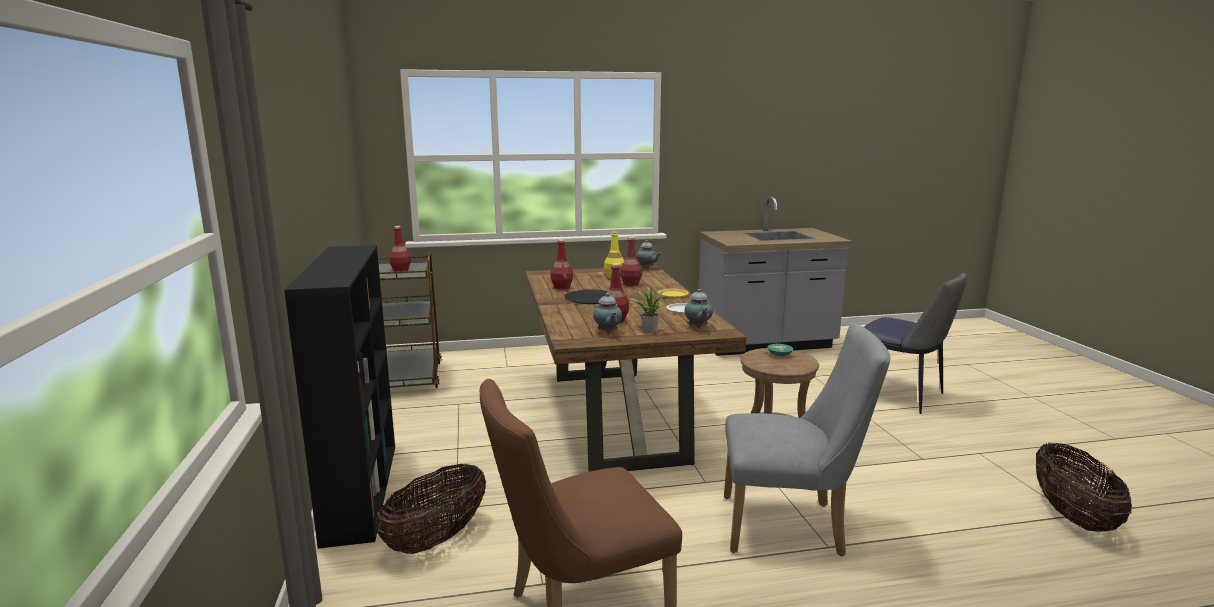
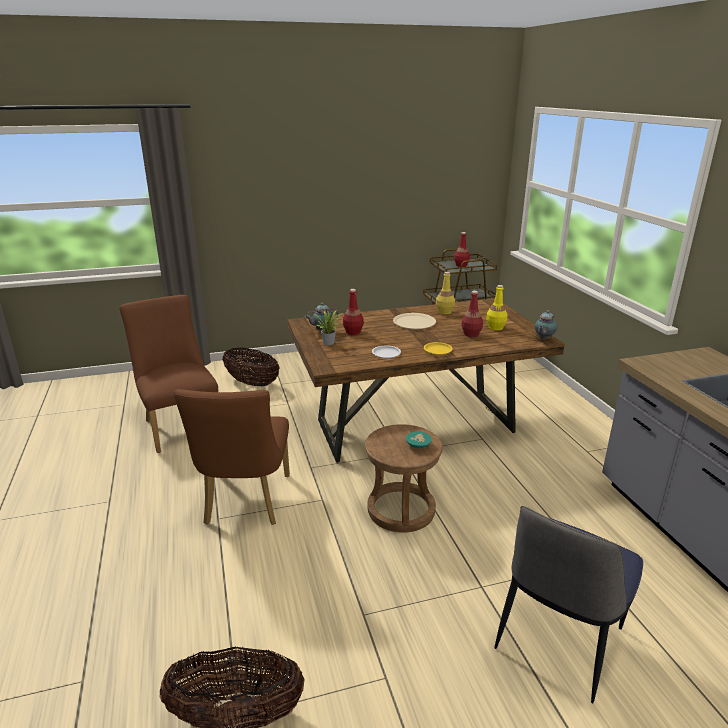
camera: 85 degrees right, 10 degrees up
black bookcase [284,245,395,548] -> none
red bottle [550,239,573,290] -> yellow bottle [436,272,455,315]
black plate [564,289,608,304] -> beige plate [393,313,436,329]
teapot [685,289,713,328] -> none
grey chair [724,324,891,556] -> brown chair [174,389,290,525]

